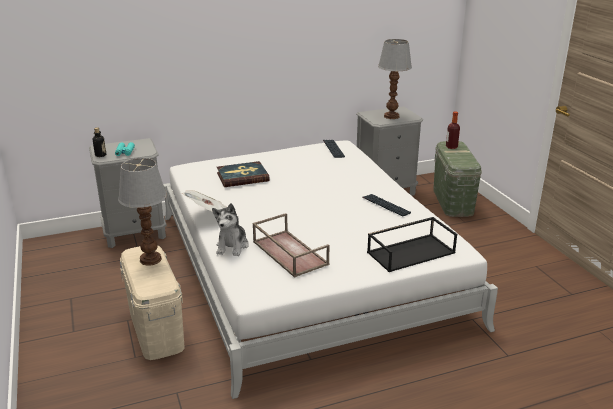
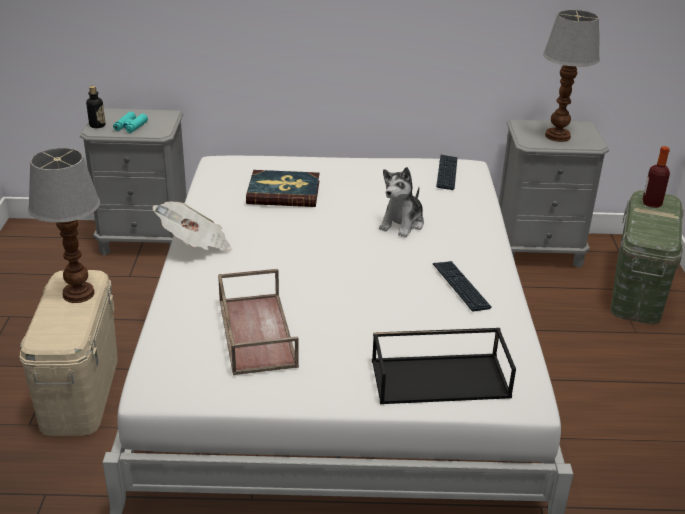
camera: 20 degrees right, 5 degrees up
plush toy [212,203,249,256] -> plush toy moved to [379,167,424,237]

